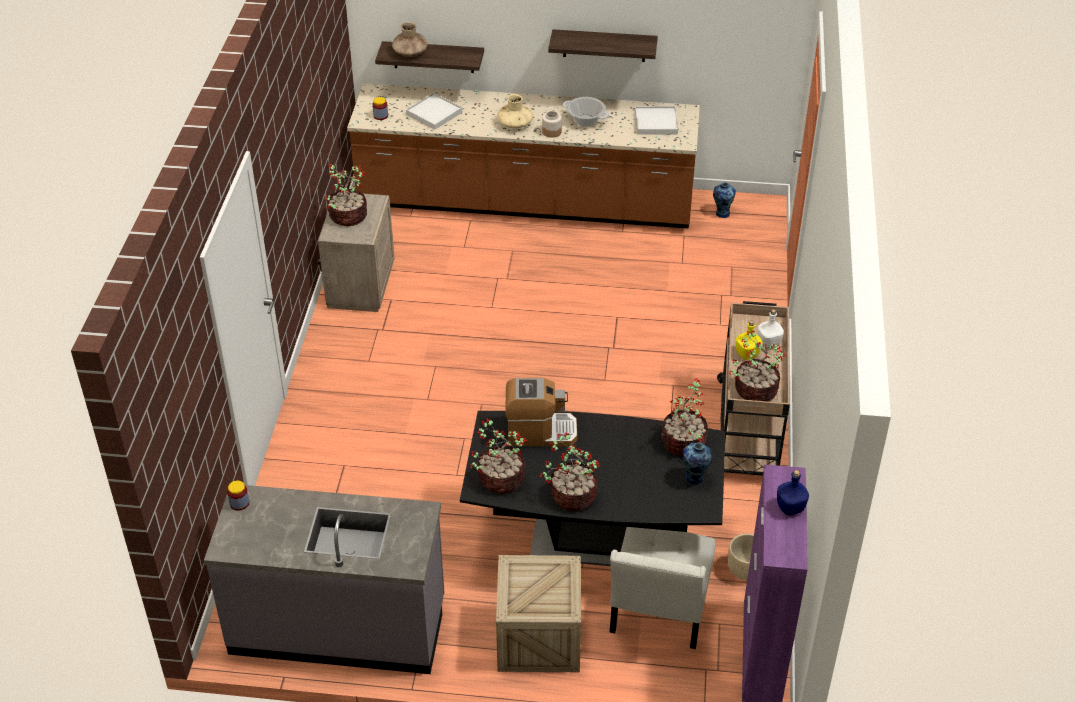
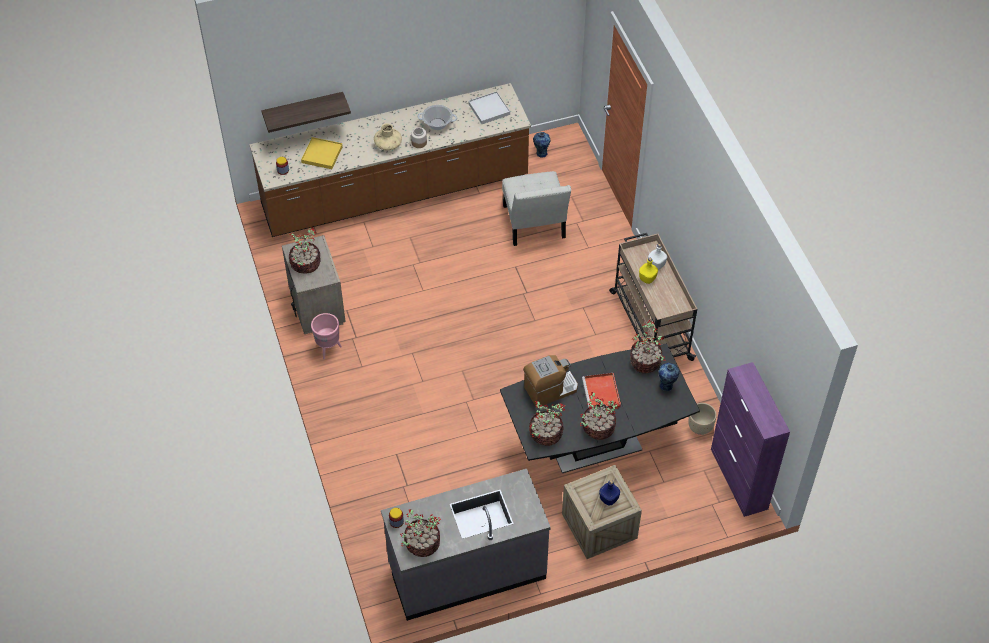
camera: 25 degrees left, 10 degrees up
brown vase [392,22,428,57] -> none
white tray [406,93,462,130] -> yellow tray [301,137,343,169]
shelf [548,29,658,62] -> none
white chair [610,527,716,649] -> white chair moved to [502,171,571,246]
potted plant [729,330,786,402] -> potted plant moved to [400,509,441,557]
blue bottle [777,470,809,515] -> blue bottle moved to [599,480,620,506]
none -> pink planter [311,313,342,359]
none -> red tray [582,373,621,408]

